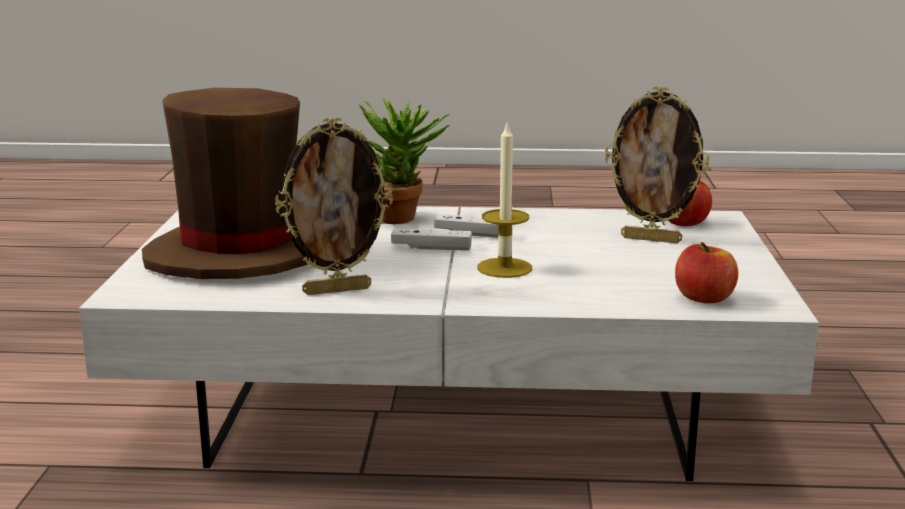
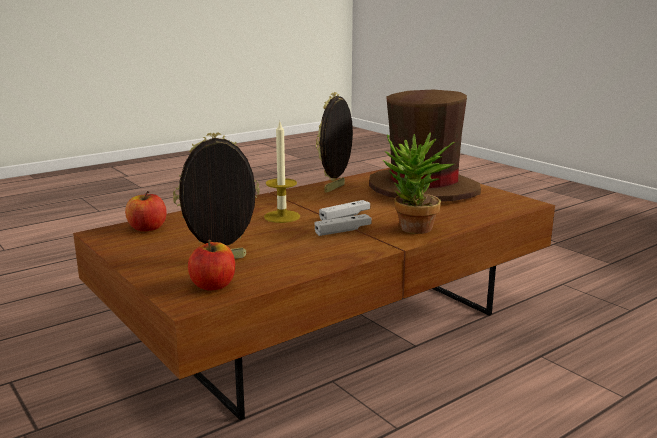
camera: 140 degrees right, 0 degrees up
white coffee table [79,206,819,481] -> brown coffee table [73,168,555,421]

